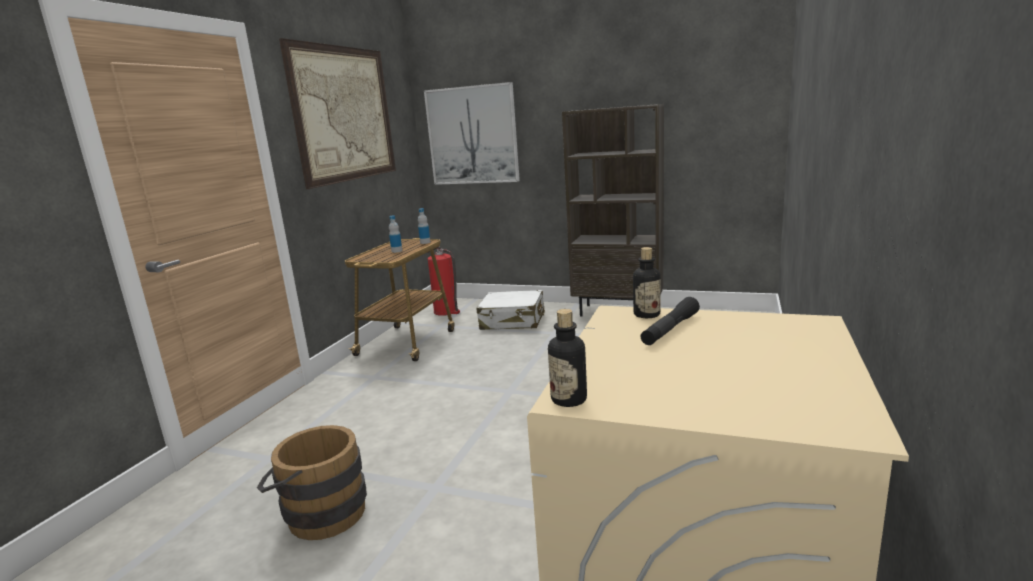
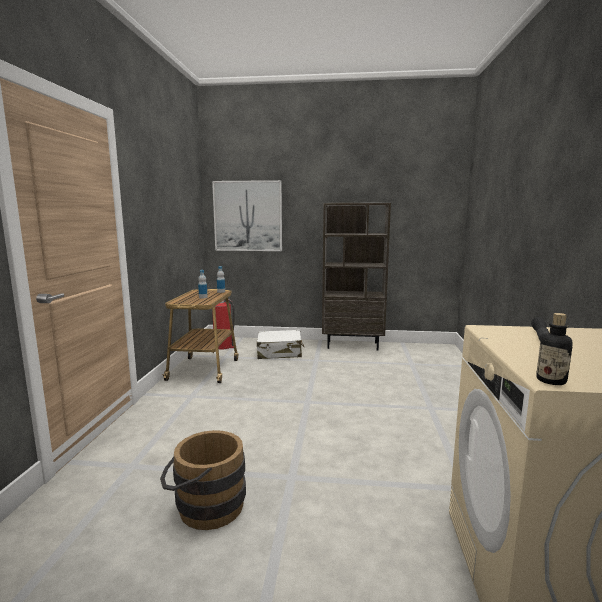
camera: 15 degrees left, 5 degrees down
picture [279,38,396,189] -> none
bottle [633,247,660,318] -> none

